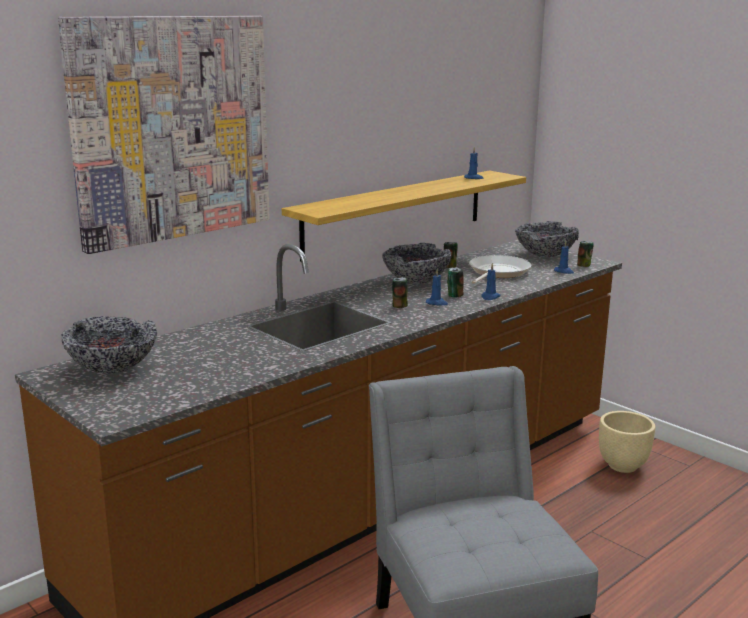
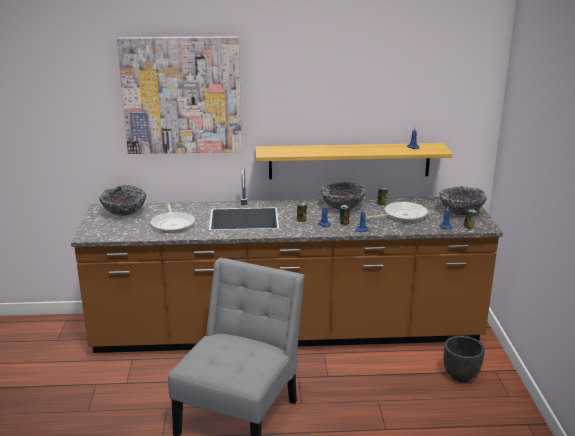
camera: 40 degrees right, 5 degrees up
beige planter [599,411,655,473] -> black planter [444,336,485,382]
none -> frying pan [150,204,195,233]

